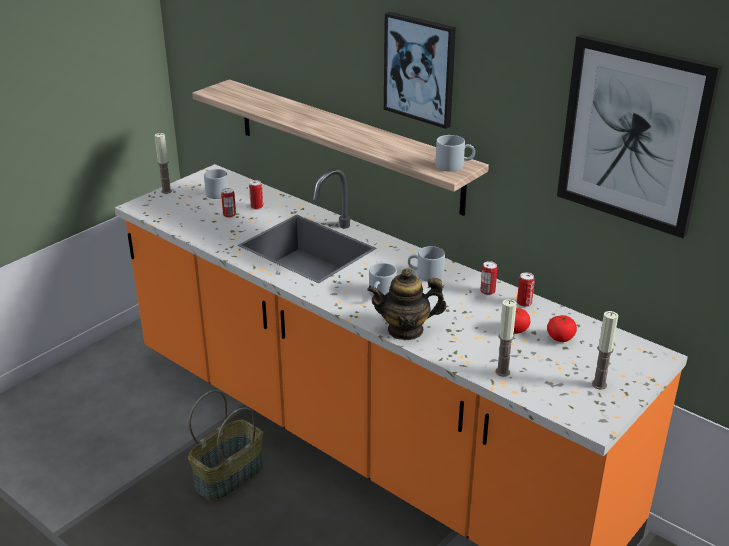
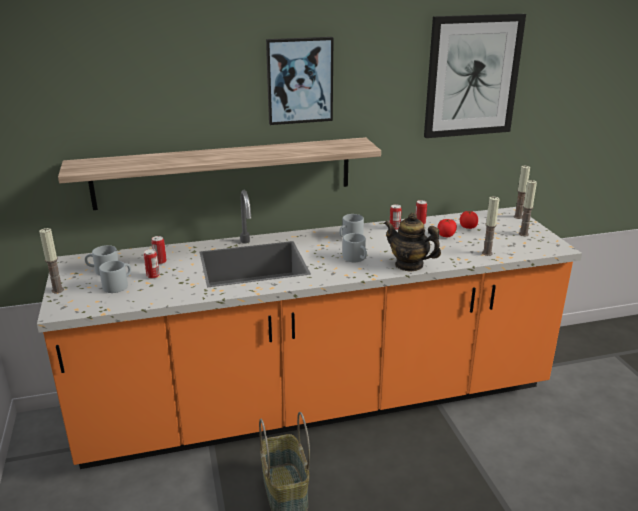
camera: 55 degrees left, 5 degrees down
teapot [367,269,446,340] -> teapot turned 90 degrees clockwise [384,213,441,271]
grey mug [435,135,475,172] -> grey mug moved to [99,261,131,293]
none -> candle [514,166,530,219]

